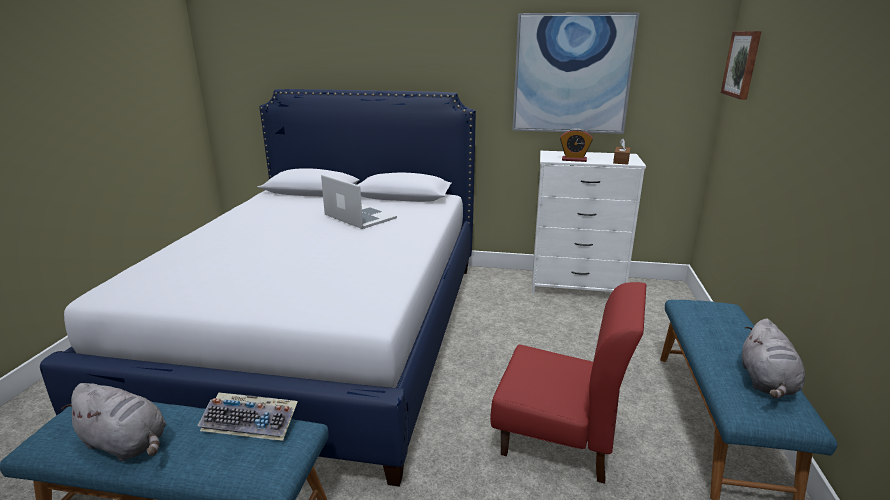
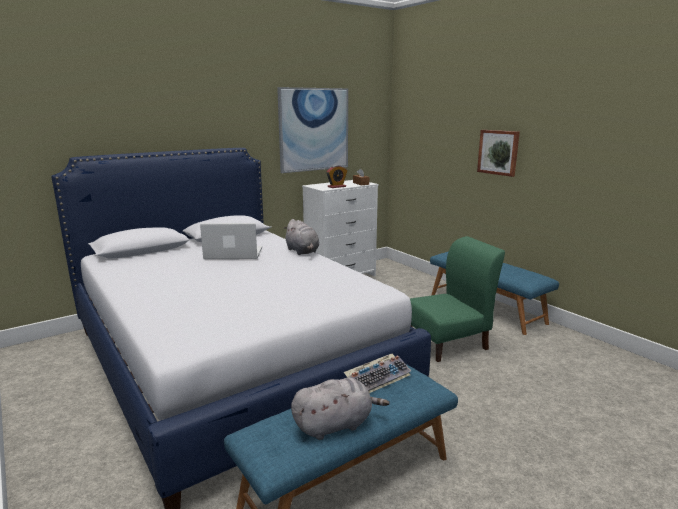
camera: 45 degrees left, 5 degrees down
red chair [490,282,646,484] -> green chair [410,236,505,362]
picture [721,31,762,100] -> picture moved to [477,130,520,177]
grey plush toy [742,318,805,399] -> grey plush toy moved to [283,219,319,255]

